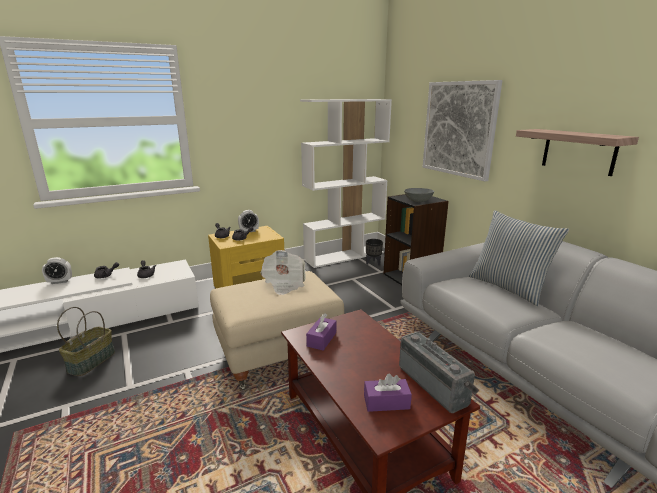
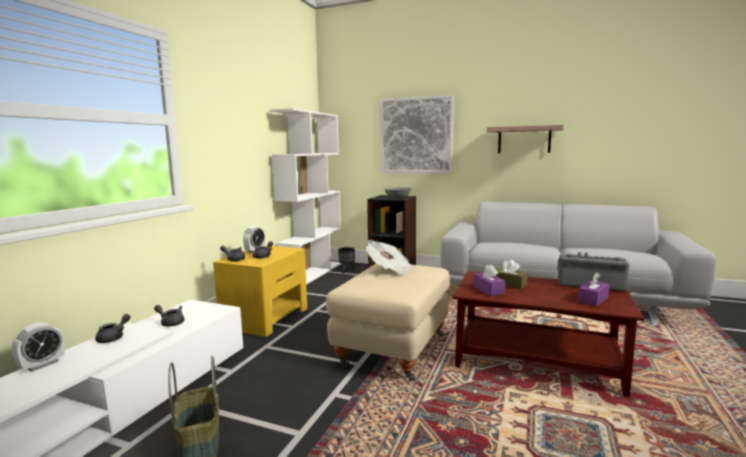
camera: 40 degrees left, 10 degrees down
pillow [469,210,569,306] -> none
none -> brown tissue box [495,259,527,289]

